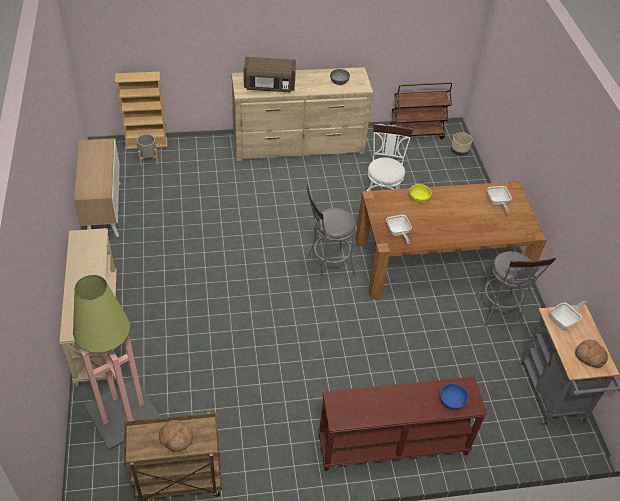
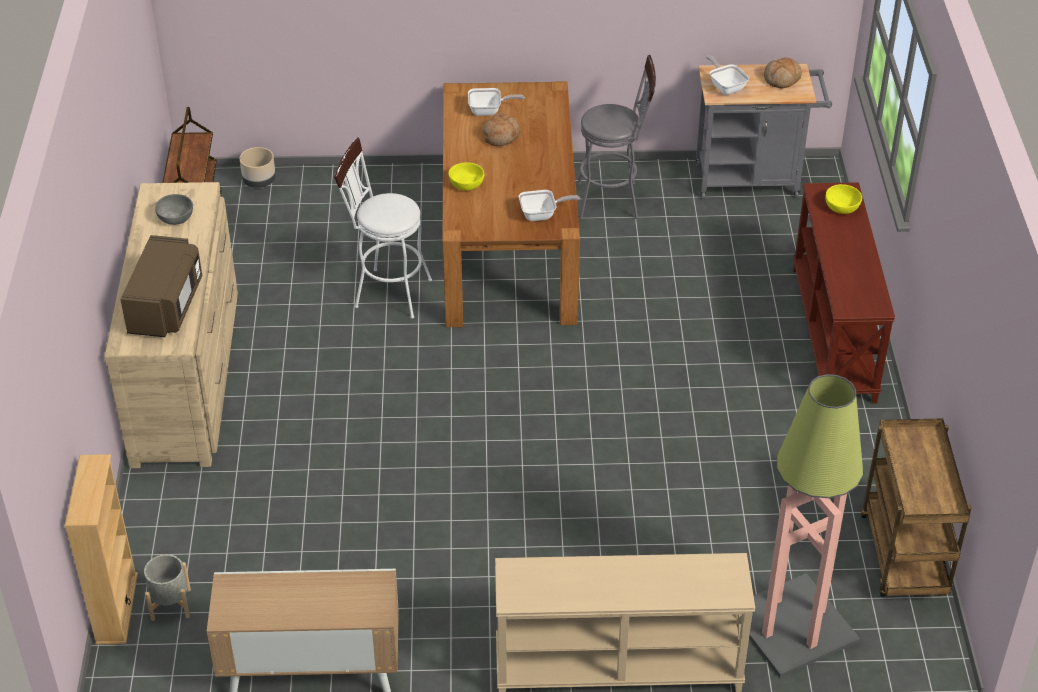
camera: 80 degrees left, 5 degrees down
bread [159,420,193,452] -> bread moved to [482,114,520,146]
grey stool [306,184,356,285] -> none
blue bowl [440,383,468,410] -> yellow bowl [825,184,862,214]

